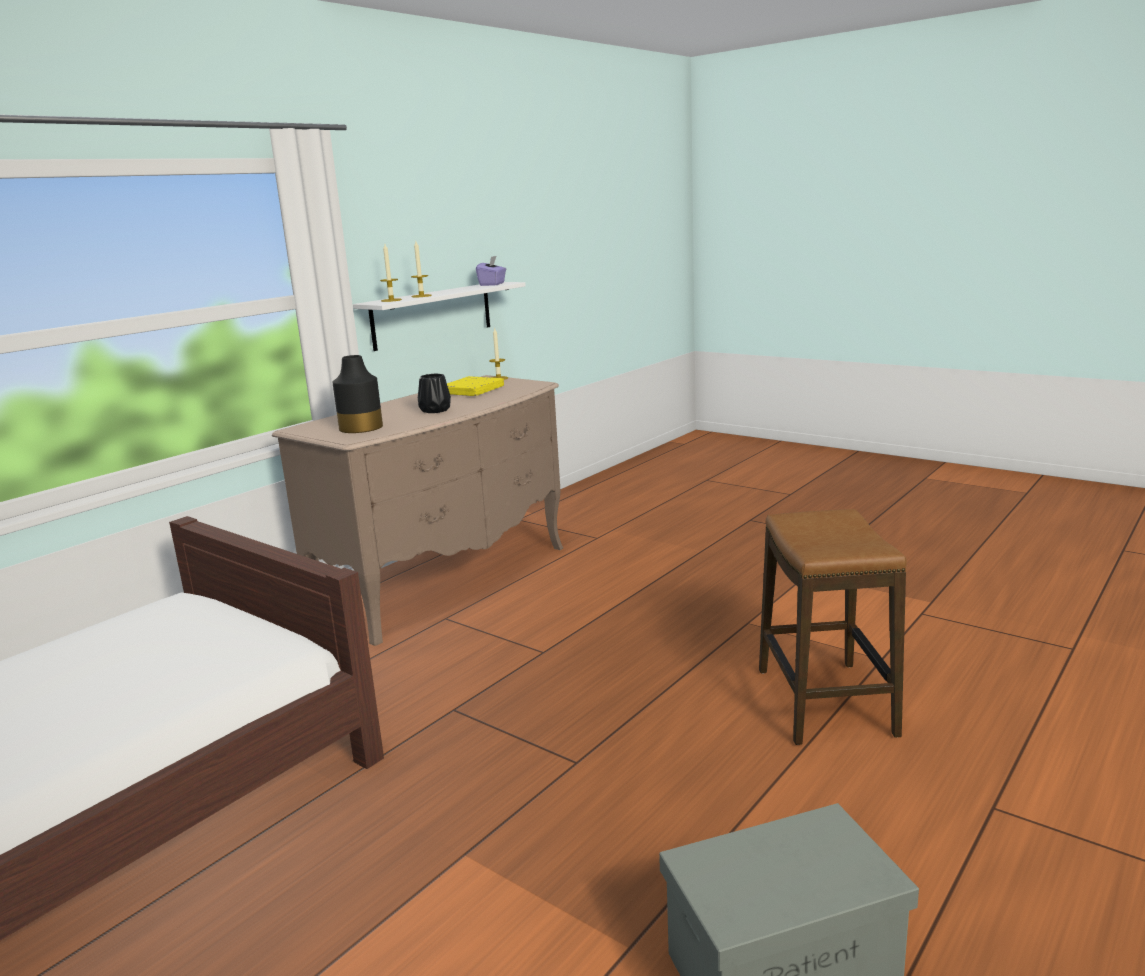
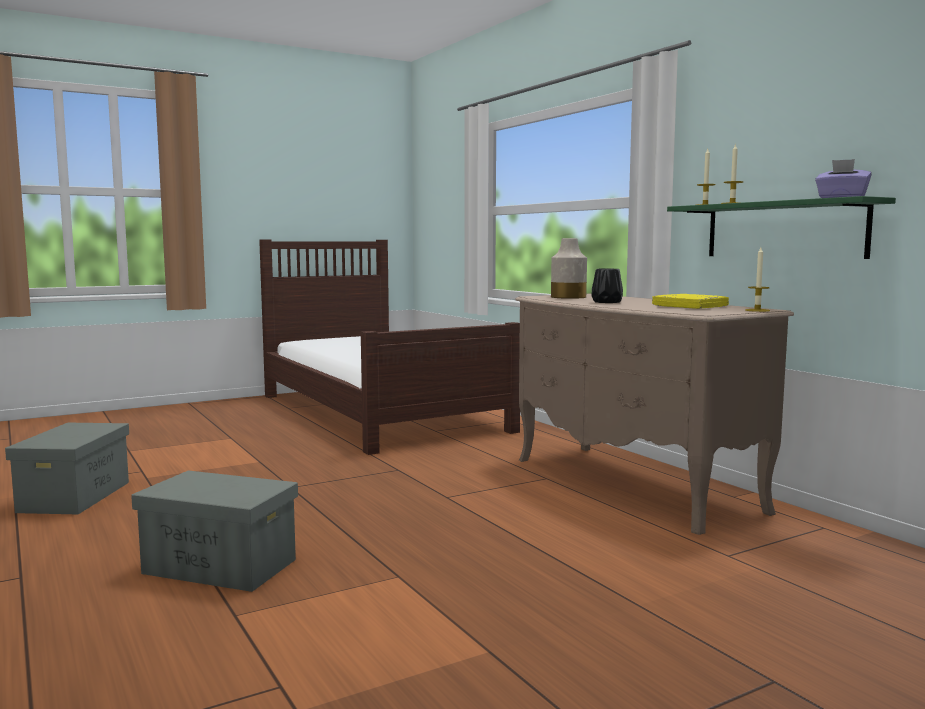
camera: 110 degrees right, 10 degrees down
black vase [332,355,383,433] -> beige vase [551,238,587,299]
white shelf [353,282,526,351] -> green shelf [667,196,896,259]
stool [759,509,907,745] -> grey storage box [131,471,298,592]

